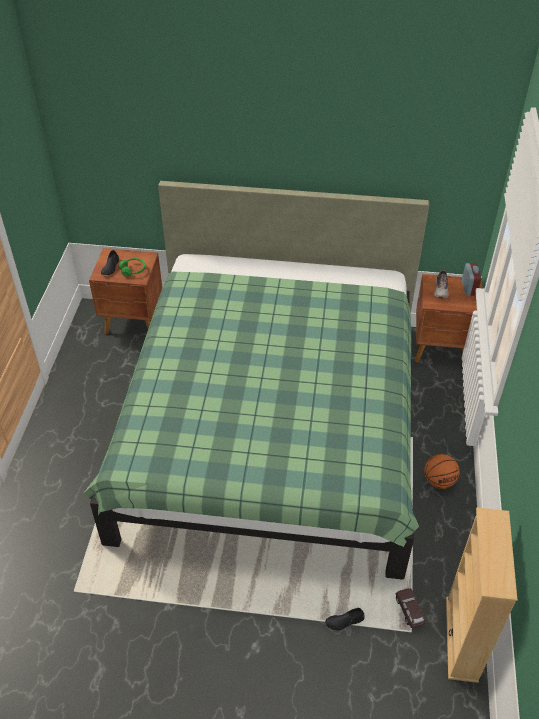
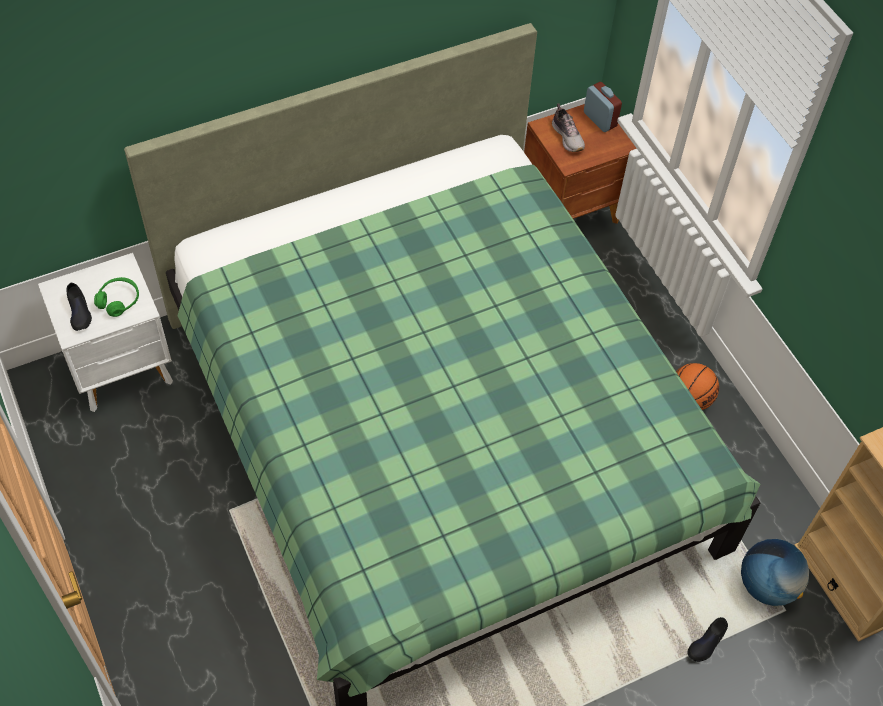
camera: 35 degrees left, 10 degrees up
brown nightstand [89,248,163,334] -> white nightstand [38,253,173,412]
brown toy car [396,588,426,628] -> globe [741,539,809,606]

